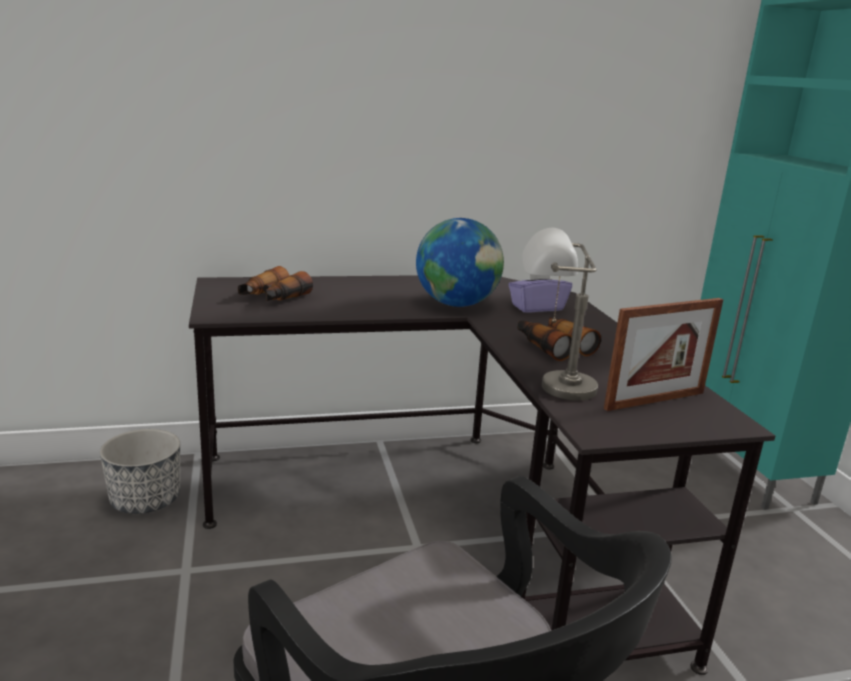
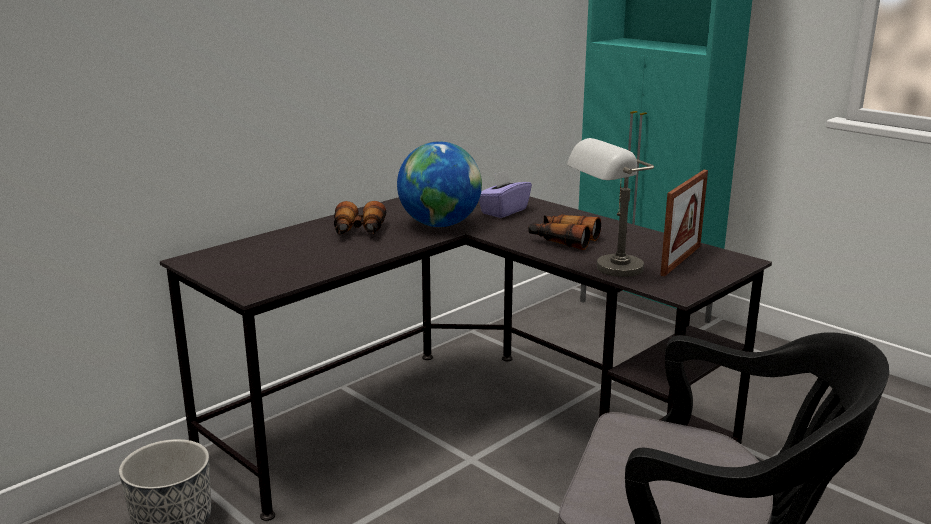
camera: 30 degrees left, 0 degrees up
binoculars [238,266,313,301] -> binoculars moved to [334,201,386,234]

